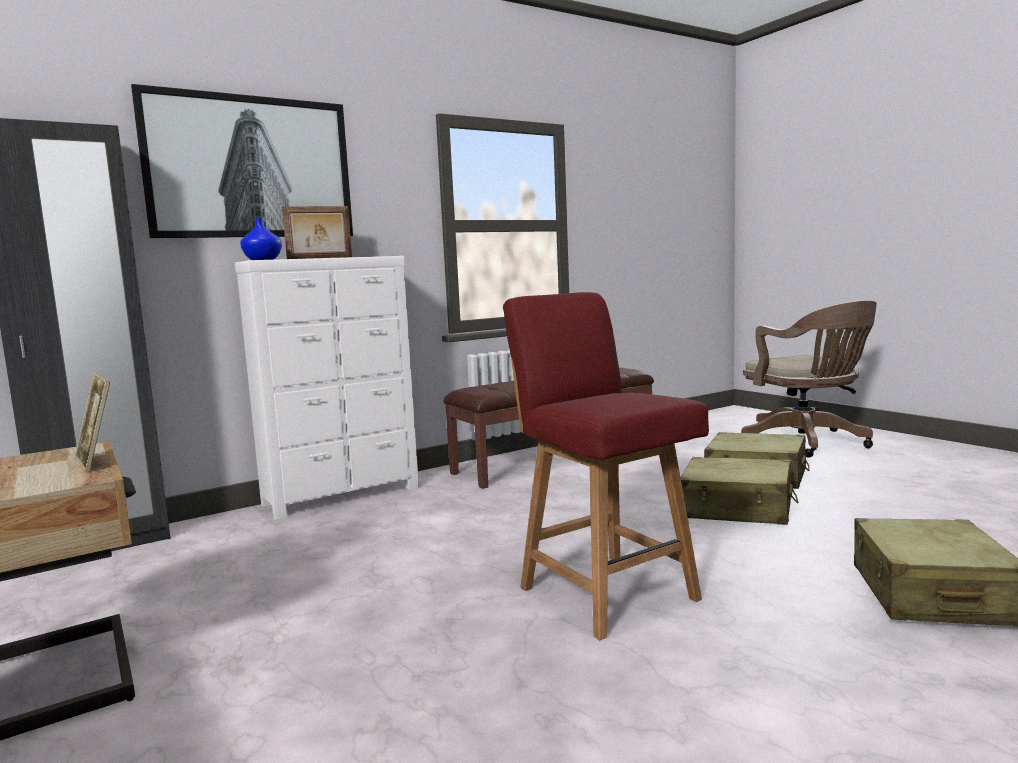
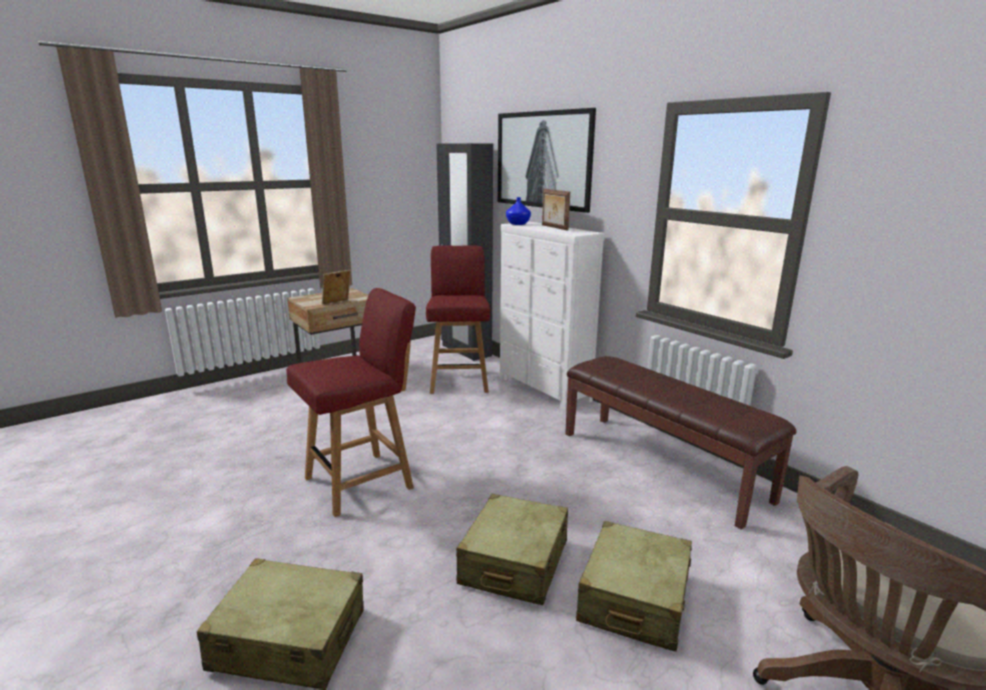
camera: 85 degrees right, 10 degrees up
none -> red chair [426,245,490,394]

